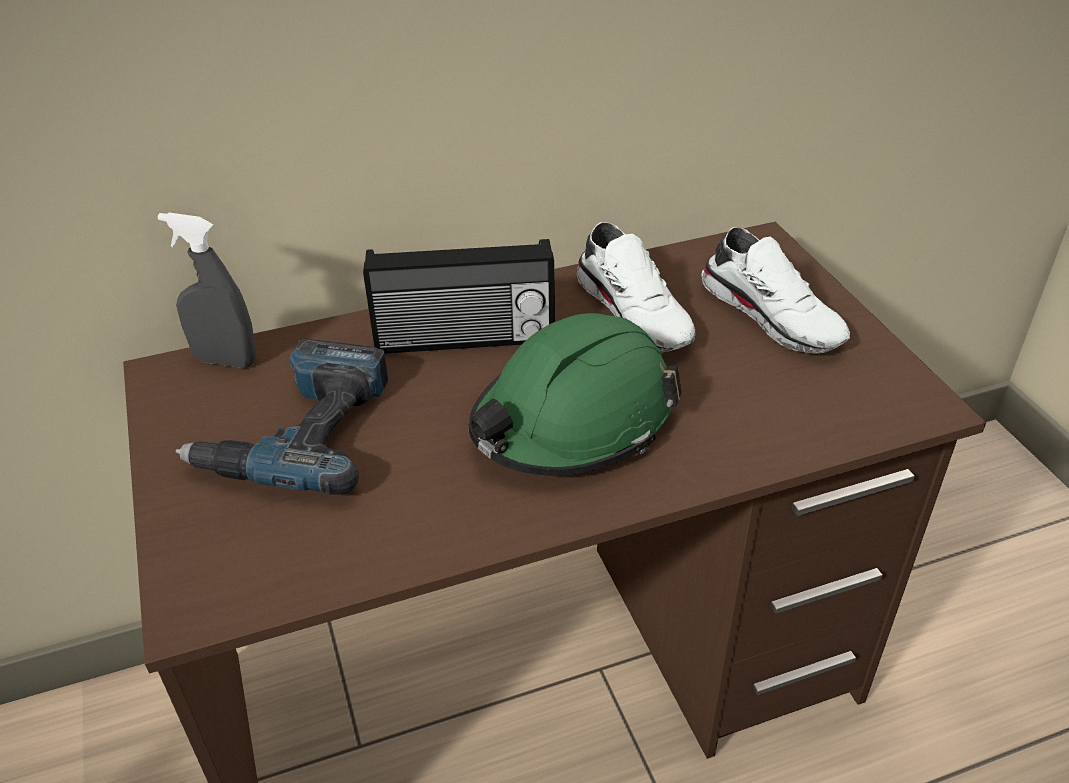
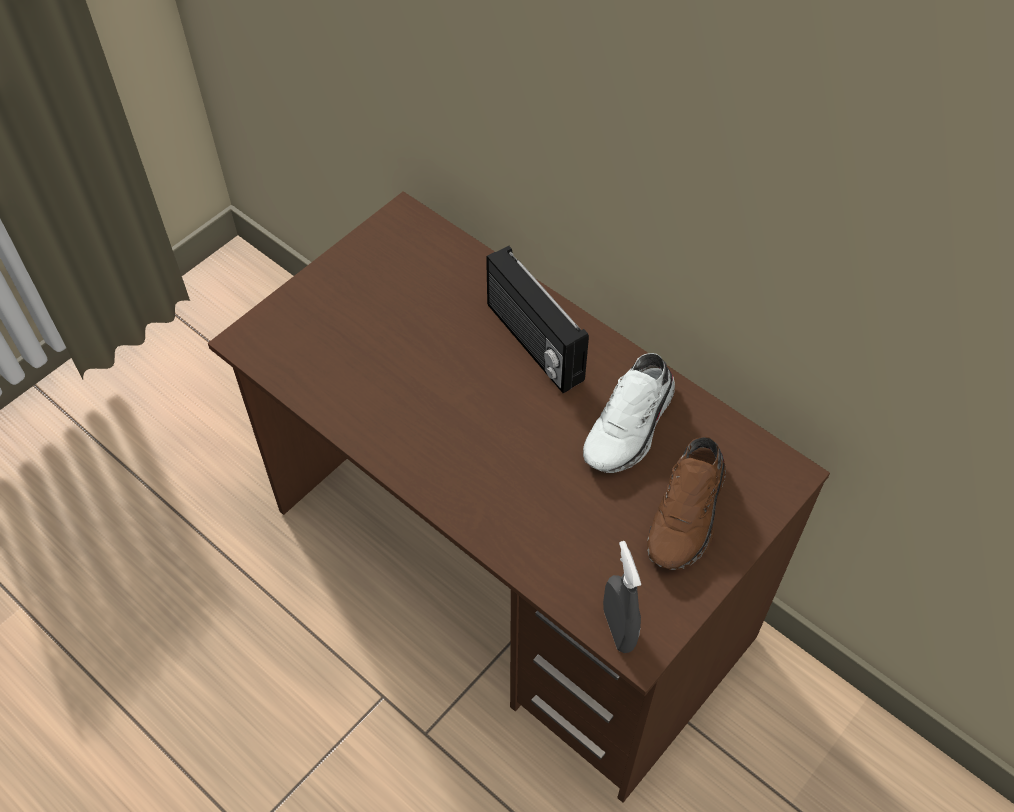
camera: 60 degrees right, 15 degrees up
grey spray bottle [158,213,256,368] -> grey spray bottle moved to [603,541,641,653]
power drill [176,339,388,495] -> none
green hard hat [469,313,682,476] -> none
white shoe [701,227,850,353] -> brown shoe [647,437,726,570]

